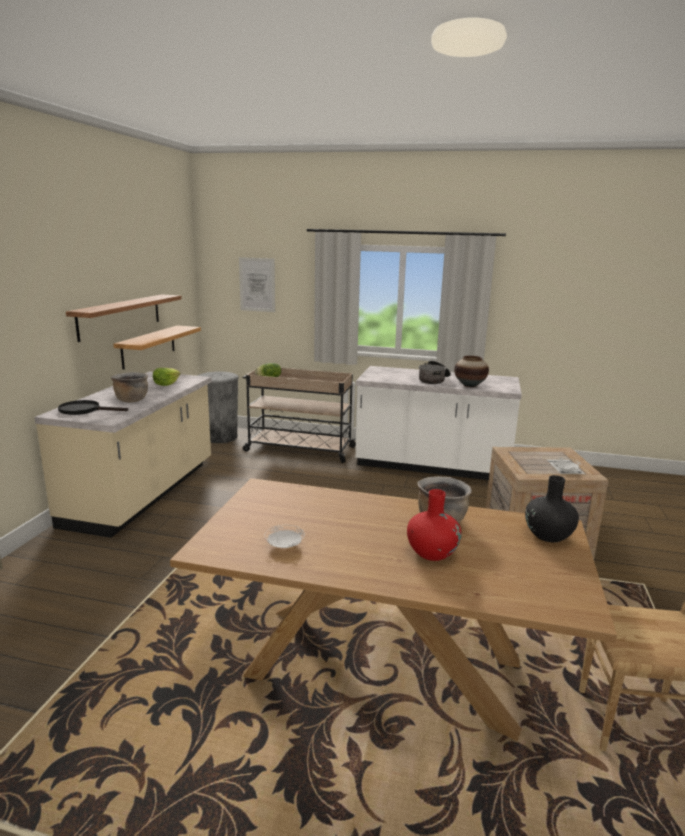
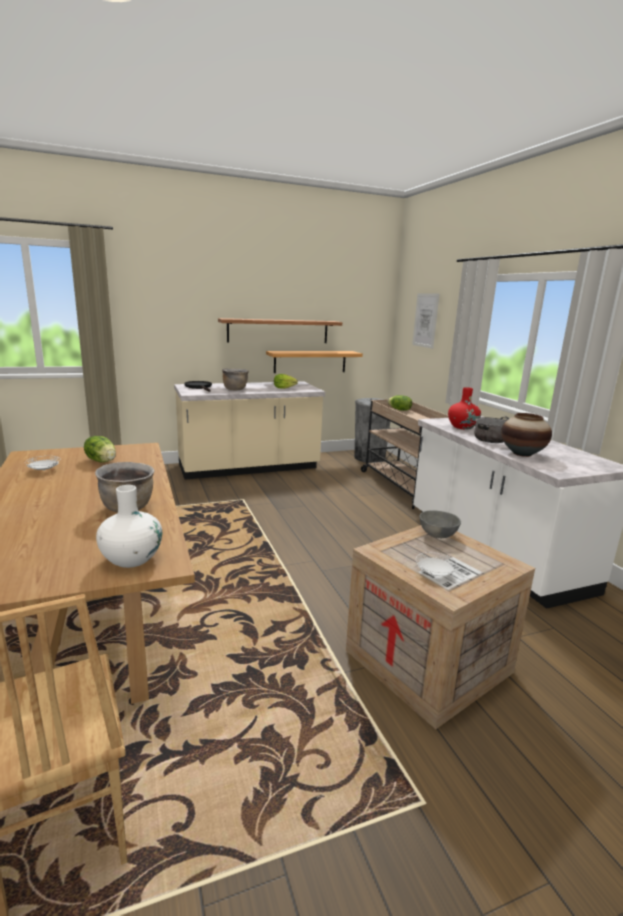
camera: 55 degrees right, 0 degrees up
red vase [407,489,462,561] -> red vase moved to [448,387,481,429]
black vase [525,475,579,542] -> white vase [96,485,162,568]
none -> lettuce [84,436,116,462]
none -> grey bowl [419,510,461,538]

